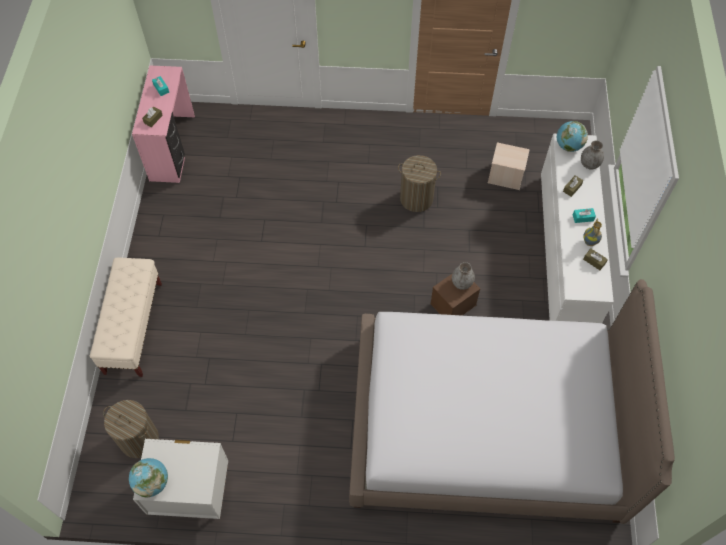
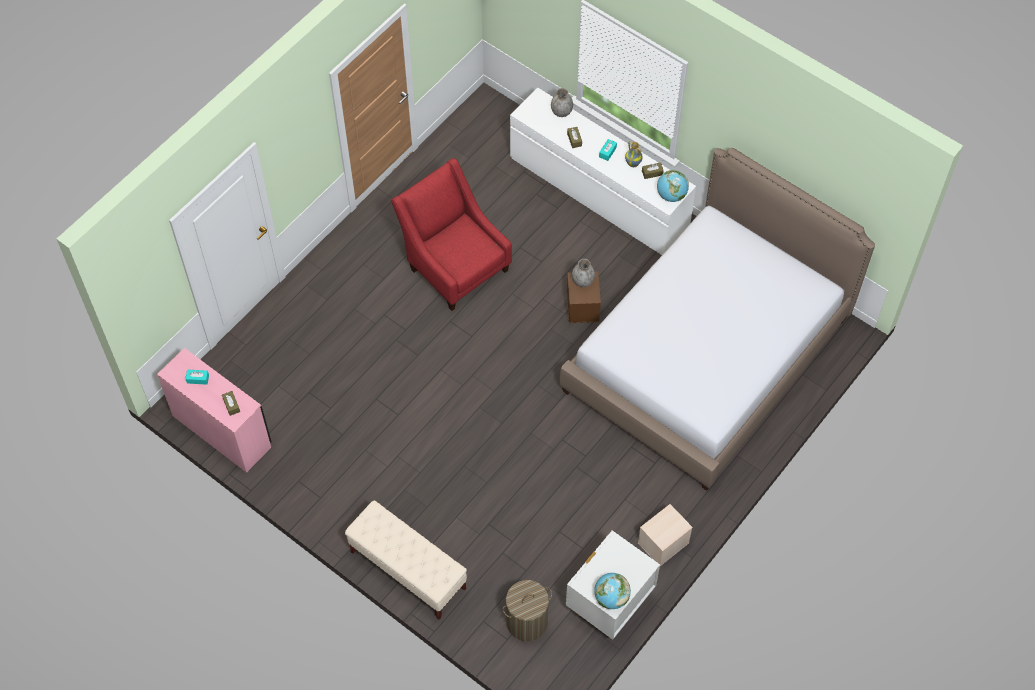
camera: 55 degrees left, 0 degrees up
laundry basket [398,155,441,212] -> red armchair [391,158,512,311]
beige storage box [488,142,530,190] -> beige storage box moved to [638,504,693,566]
globe [557,121,588,152] -> globe moved to [657,170,689,202]

